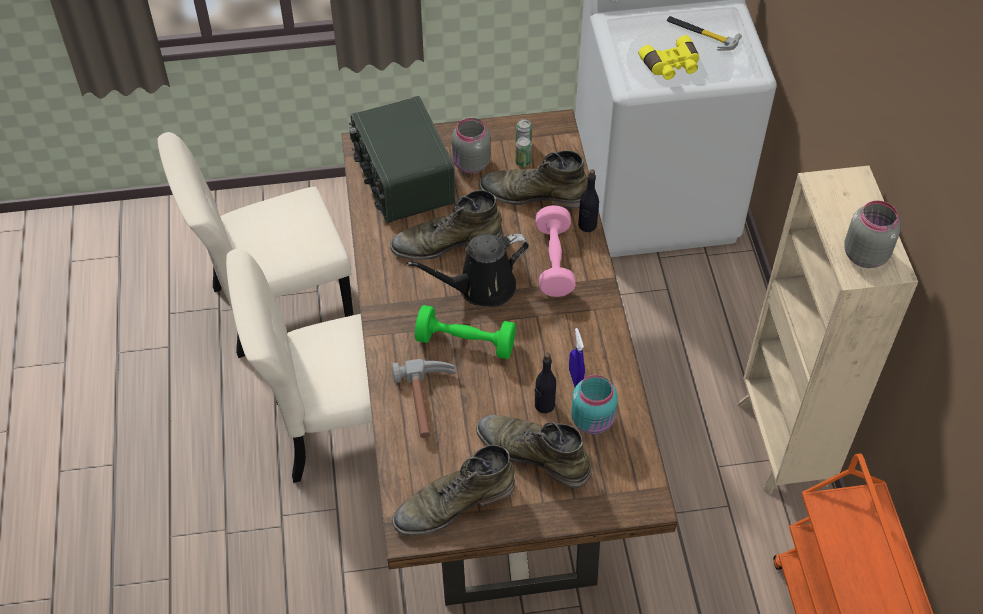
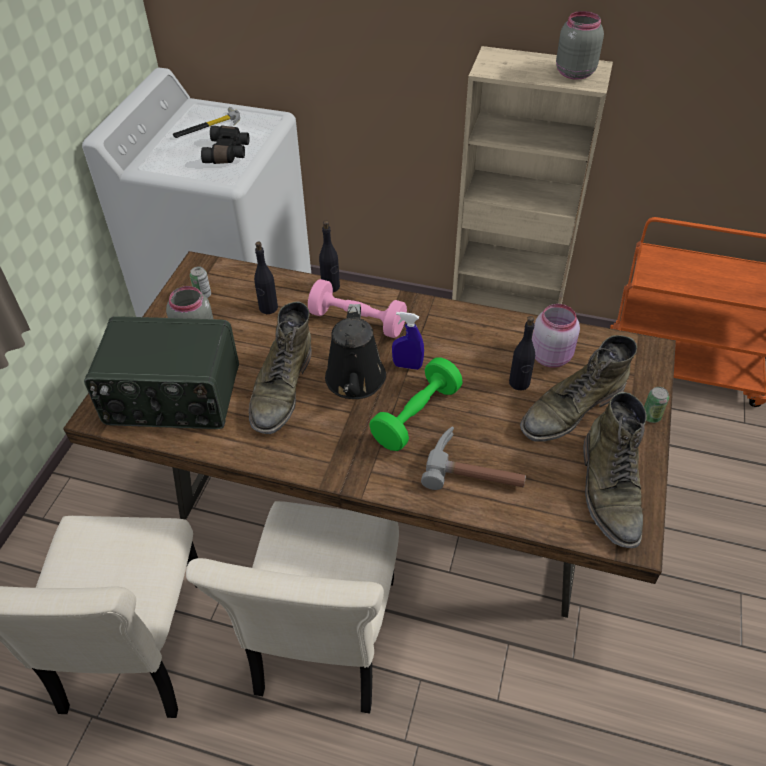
camera: 65 degrees left, 5 degrees down
green boot [479,150,588,209] -> black bottle [254,242,278,314]
can [515,137,532,167] -> can moved to [644,387,669,423]
blue spray bottle [569,328,585,387] -> blue spray bottle moved to [392,312,424,370]
turquoise jar [571,375,618,435] -> pink jar [532,304,580,368]
yellow binoculars [638,35,699,80] -> black binoculars [201,125,249,164]

